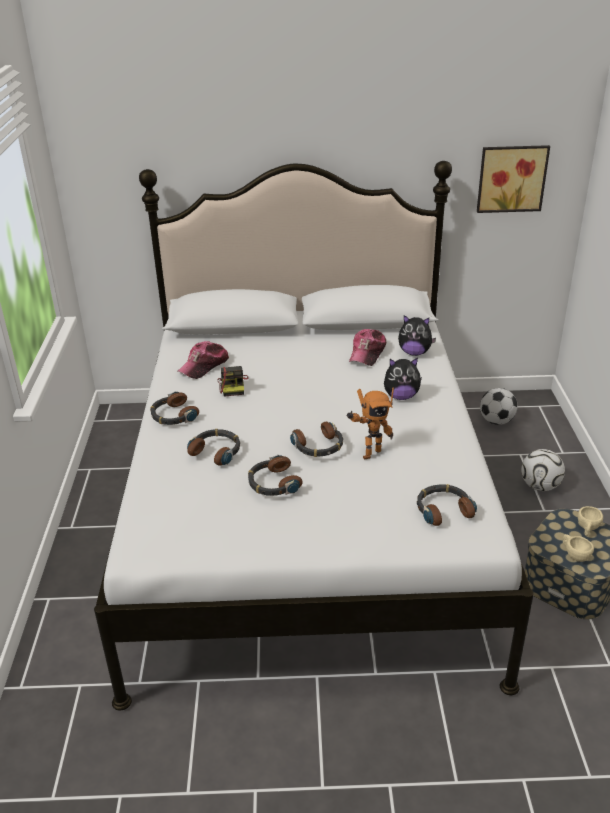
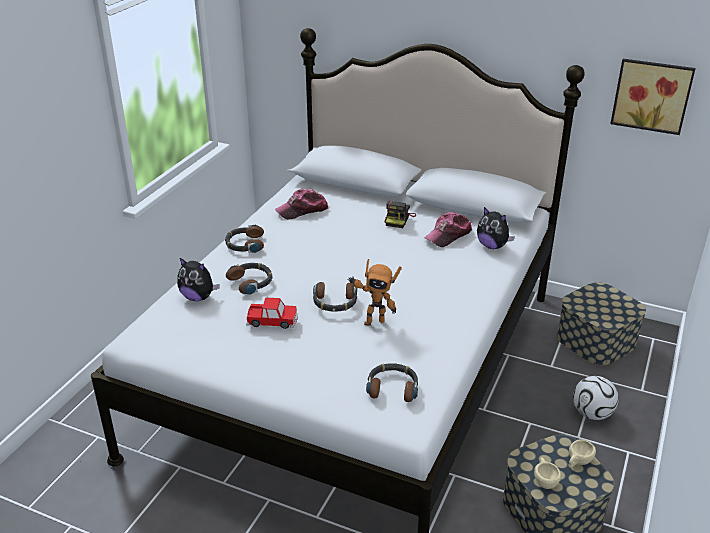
camera: 25 degrees right, 0 degrees up
camera [217,366,248,397] -> camera moved to [384,201,416,228]
headphones [248,455,303,496] -> toy car [246,297,298,329]
plush toy [384,358,422,400] -> plush toy moved to [177,258,220,301]
football [480,388,517,425] -> storage box [557,282,646,366]

